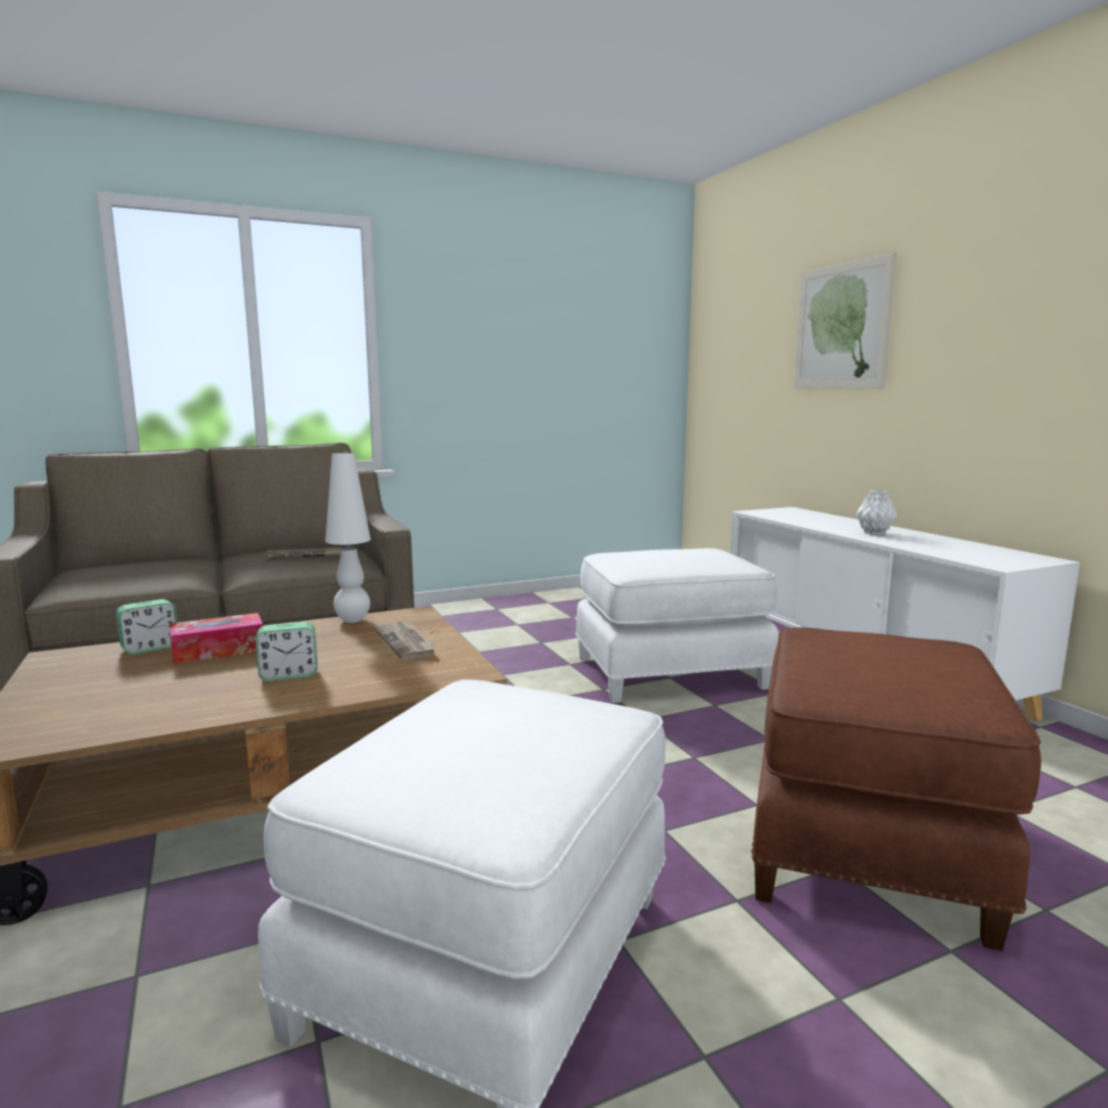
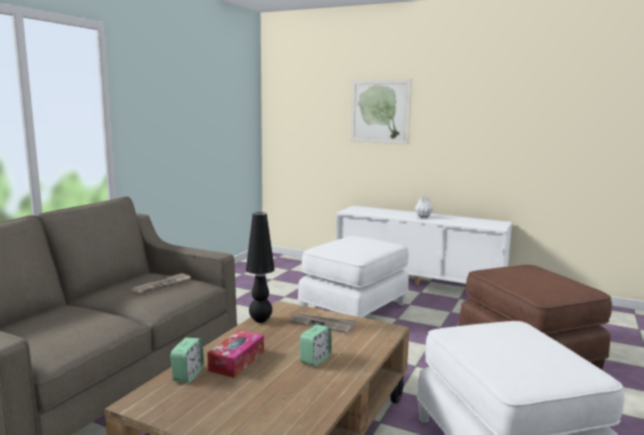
camera: 40 degrees left, 0 degrees up
white table lamp [325,452,371,623] -> black table lamp [246,212,275,323]

